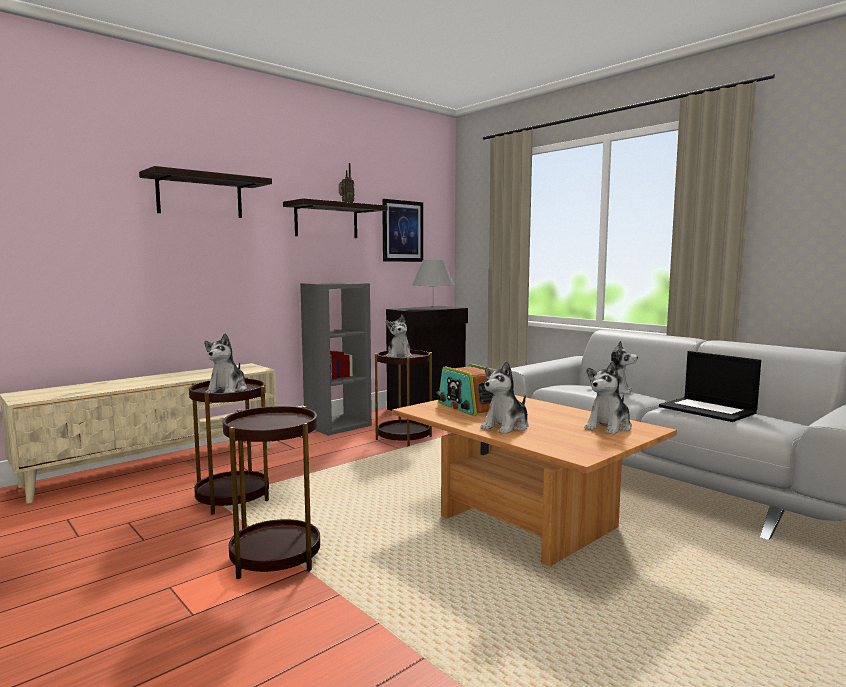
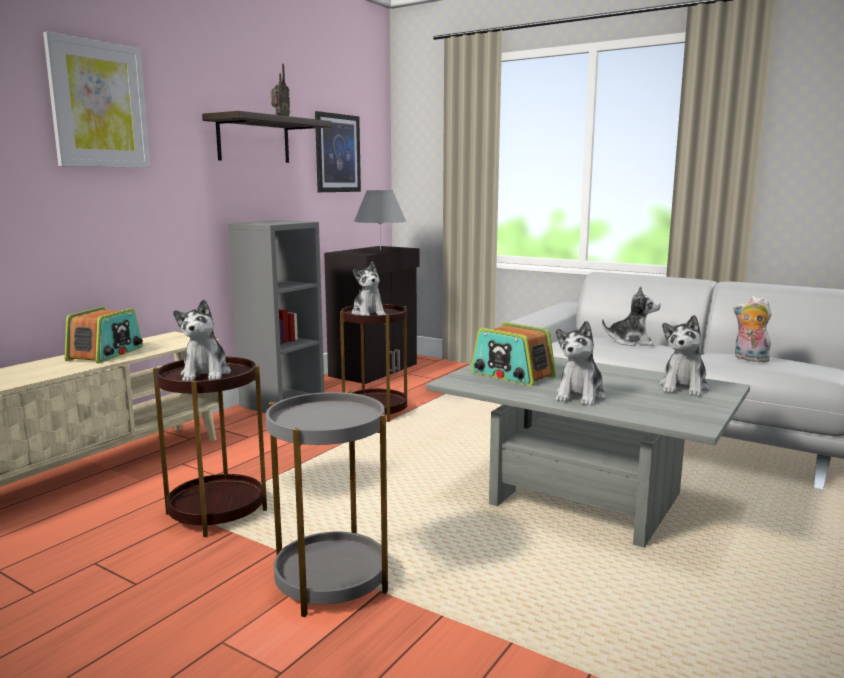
camera: 15 degrees left, 5 degrees up
shelf [139,166,272,218] -> picture [43,32,151,168]
brown side table [223,406,320,579] -> grey side table [266,391,388,617]
brown coffee table [392,395,677,567] -> grey coffee table [426,357,750,548]
laptop [659,351,761,422] -> plush toy [733,296,772,362]
none -> radio [64,307,143,363]

